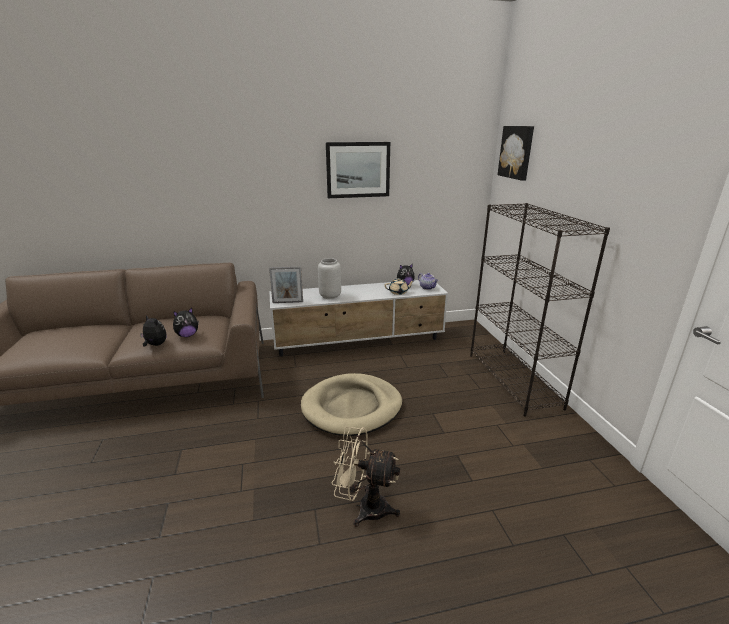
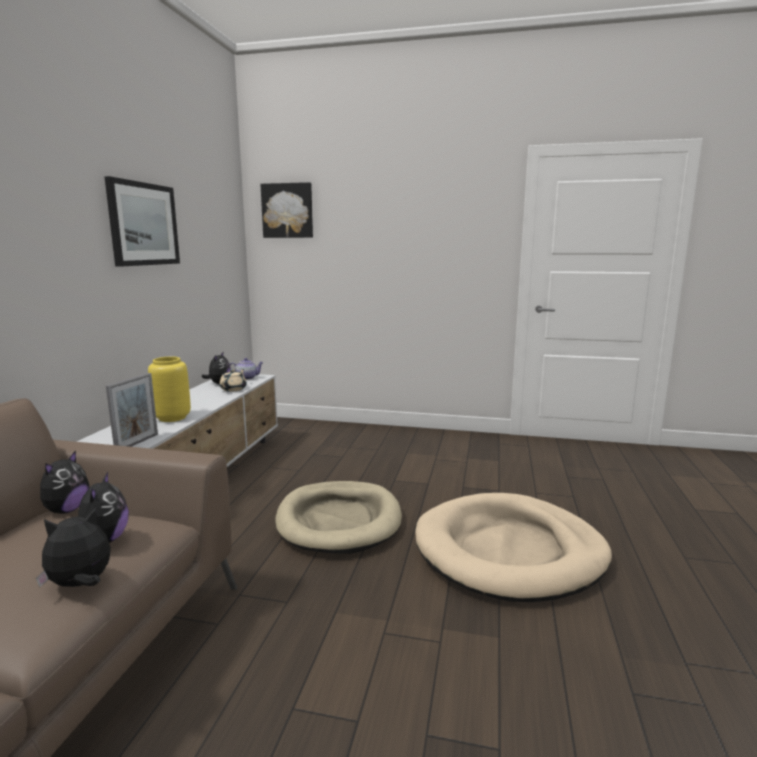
camera: 65 degrees left, 10 degrees down
grey vase [318,258,341,299] -> yellow vase [148,357,191,422]
beige fan [332,427,400,527] -> beige dog bed [415,493,612,602]
black bookcase [470,203,610,417] -> none
none -> plush toy [40,451,89,514]

